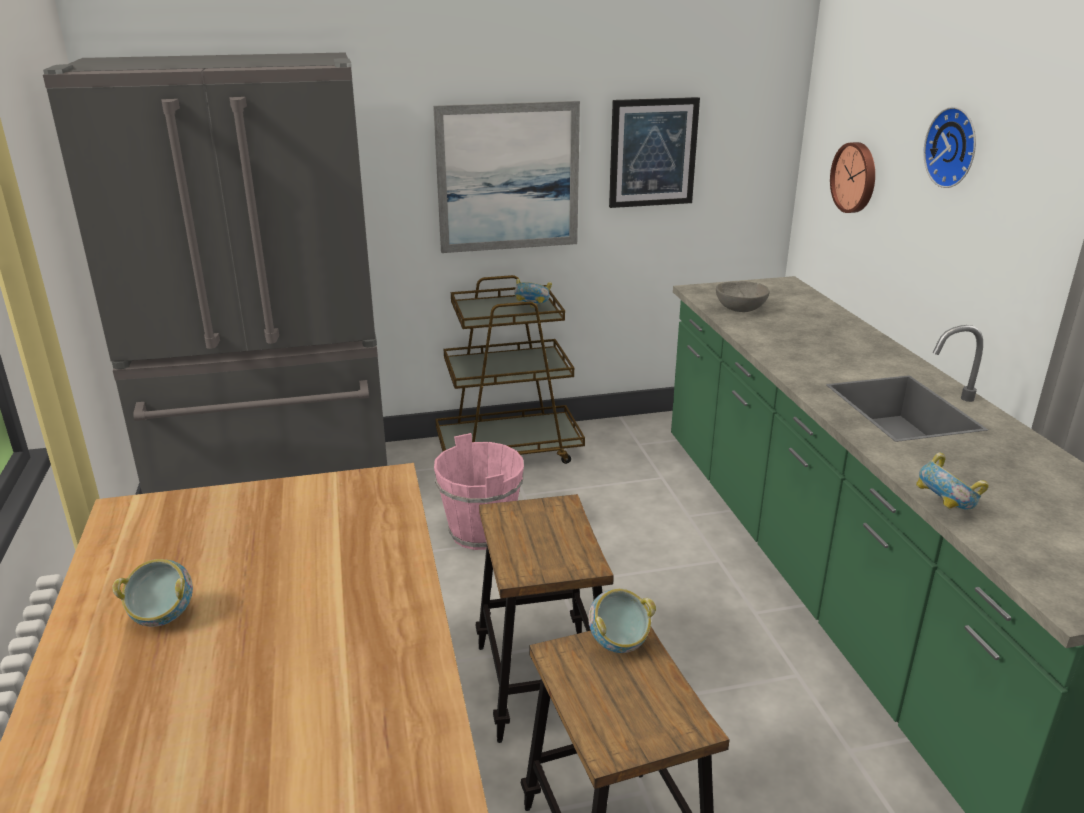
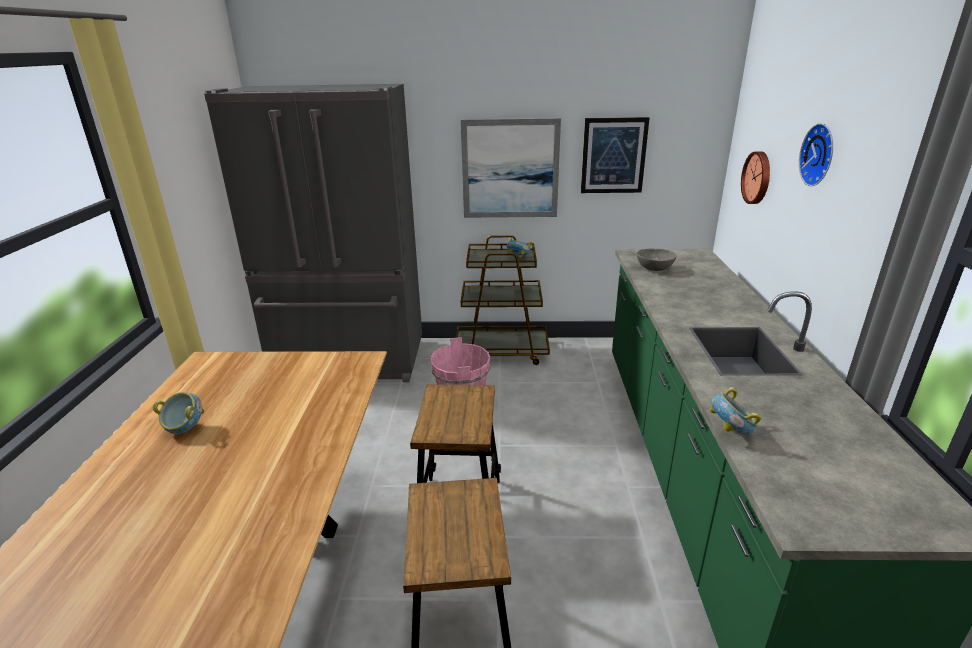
camera: 15 degrees right, 0 degrees up
bowl [588,589,656,653] -> none

